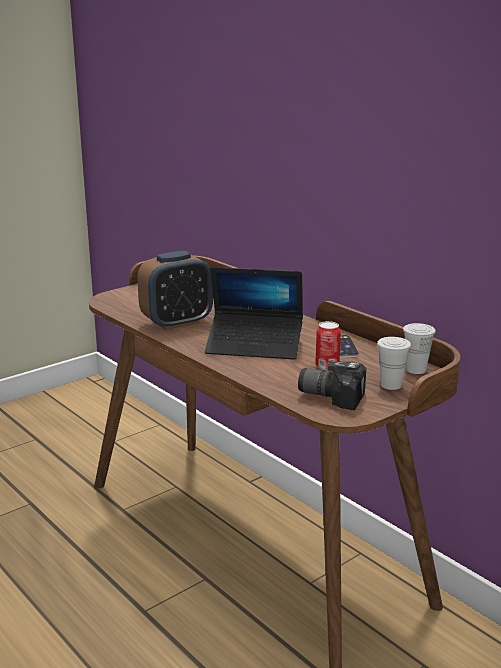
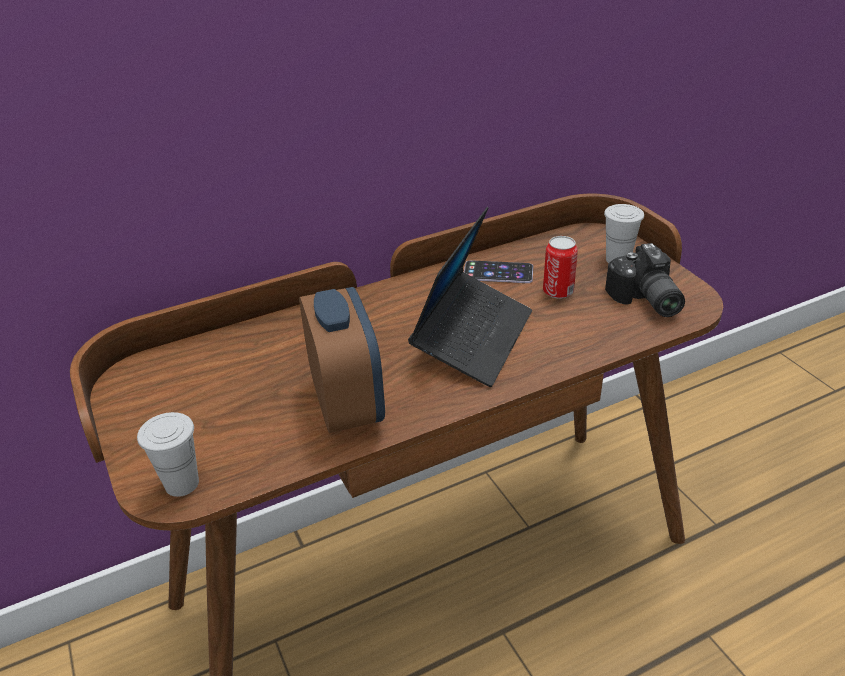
camera: 75 degrees left, 15 degrees up
camera [298,361,366,410] -> camera turned 45 degrees counterclockwise [605,243,685,317]
white cup [403,323,436,374] -> white cup moved to [137,412,199,497]

